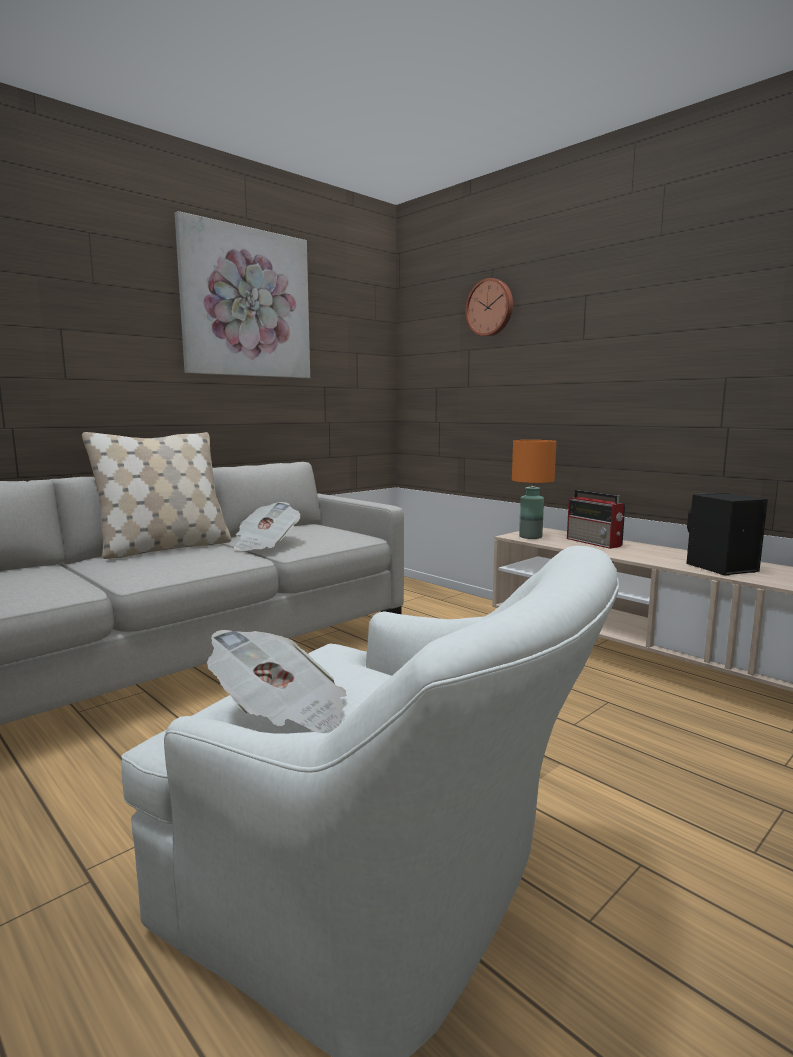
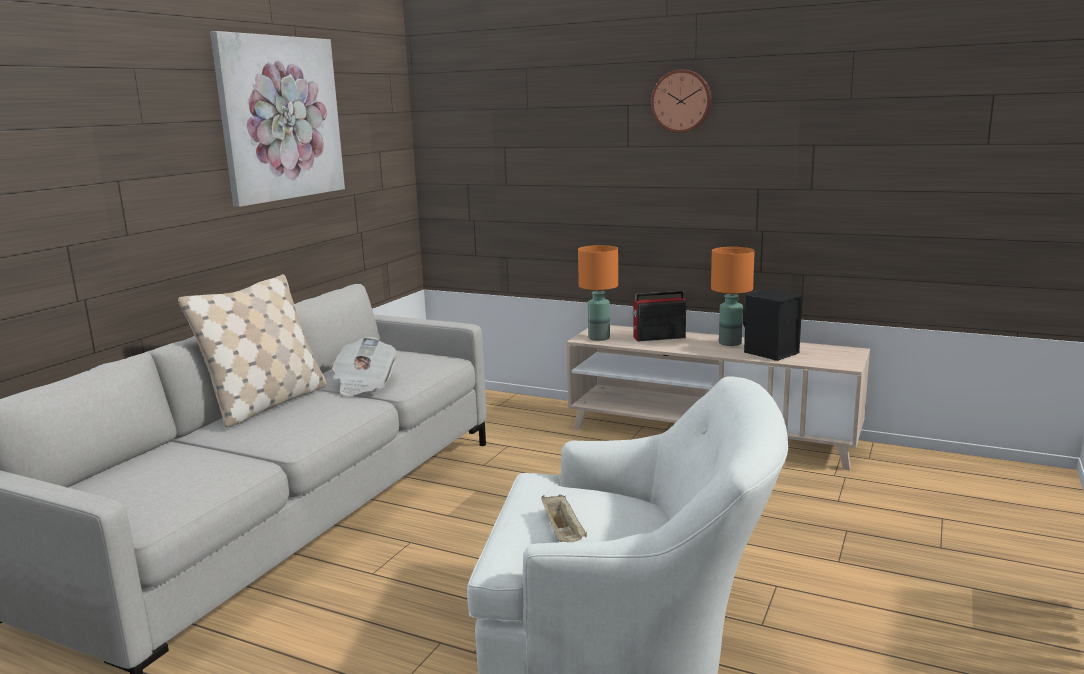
camera: 20 degrees left, 5 degrees up
newspaper [207,630,346,733] -> beige tray [541,494,587,542]
wall clock [465,278,513,337] -> wall clock moved to [651,69,712,133]
radio [567,490,625,549] -> radio turned 135 degrees clockwise [633,291,686,341]
none -> orange table lamp [711,247,755,346]

